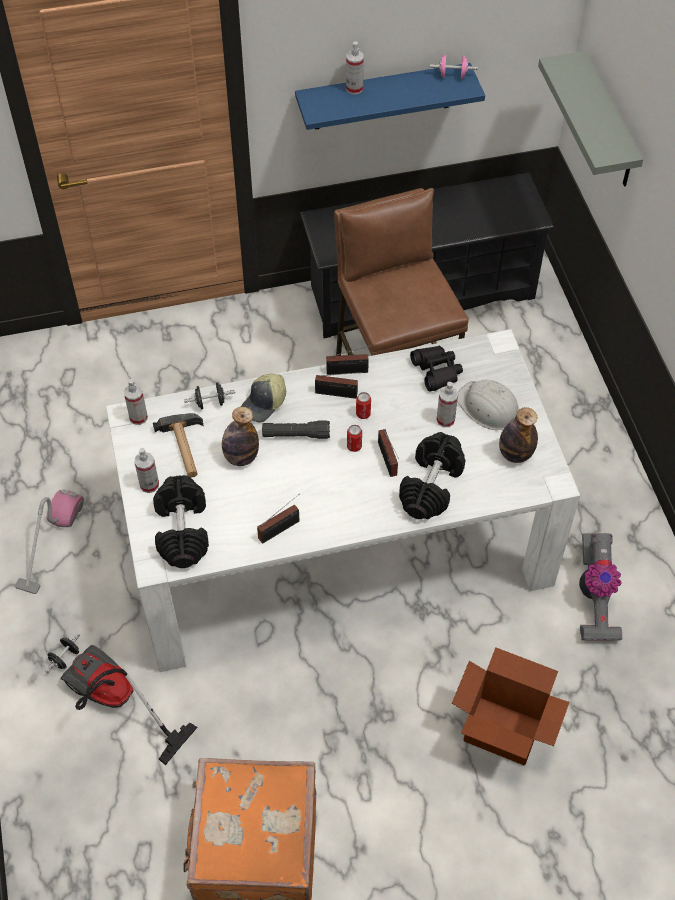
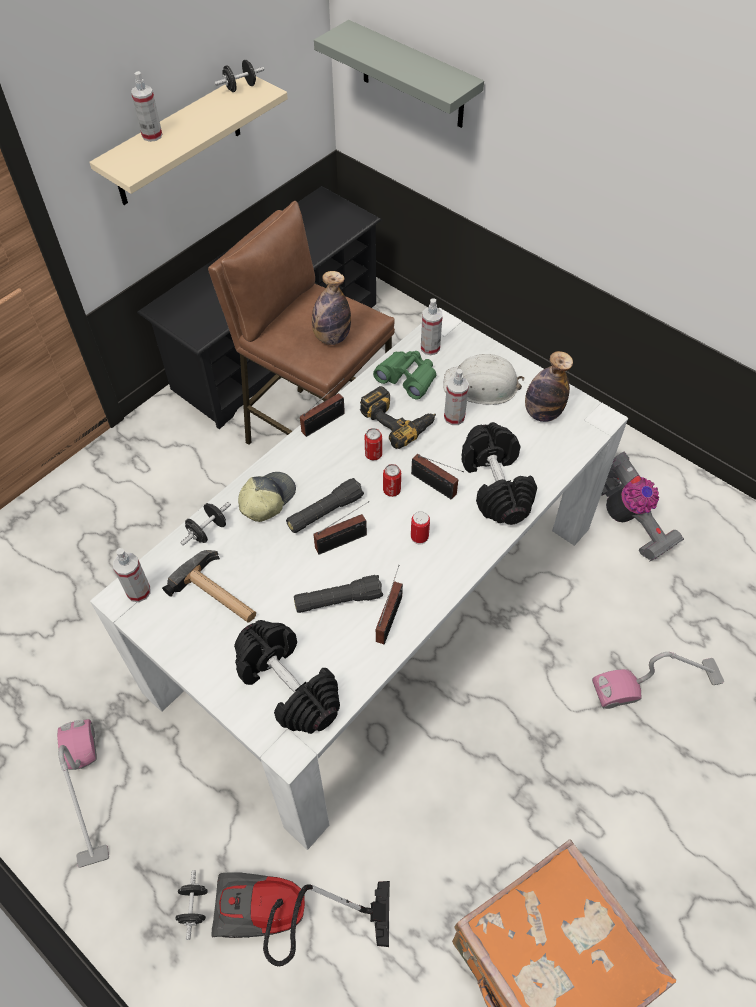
camera: 35 degrees left, 0 degrees up
spray bottle [134,448,159,493] -> spray bottle moved to [421,298,443,355]
bottle [222,407,259,466] -> bottle moved to [312,271,351,345]
cap [241,374,286,422] -> cap turned 150 degrees counterclockwise [238,472,296,522]
blue shelf [295,63,485,130] -> beige shelf [89,76,288,205]
radio [315,372,363,399] -> radio moved to [313,501,369,555]
black binoculars [410,346,463,392] -> green binoculars [373,351,436,400]
pink dumbbell [430,55,478,79] -> black dumbbell [214,60,264,92]
cardboard box [452,647,569,766] -> vacuum cleaner [592,652,724,709]
none -> black flashlight [294,575,383,613]
none -> power drill [360,386,436,449]
none -> can [411,511,430,544]

